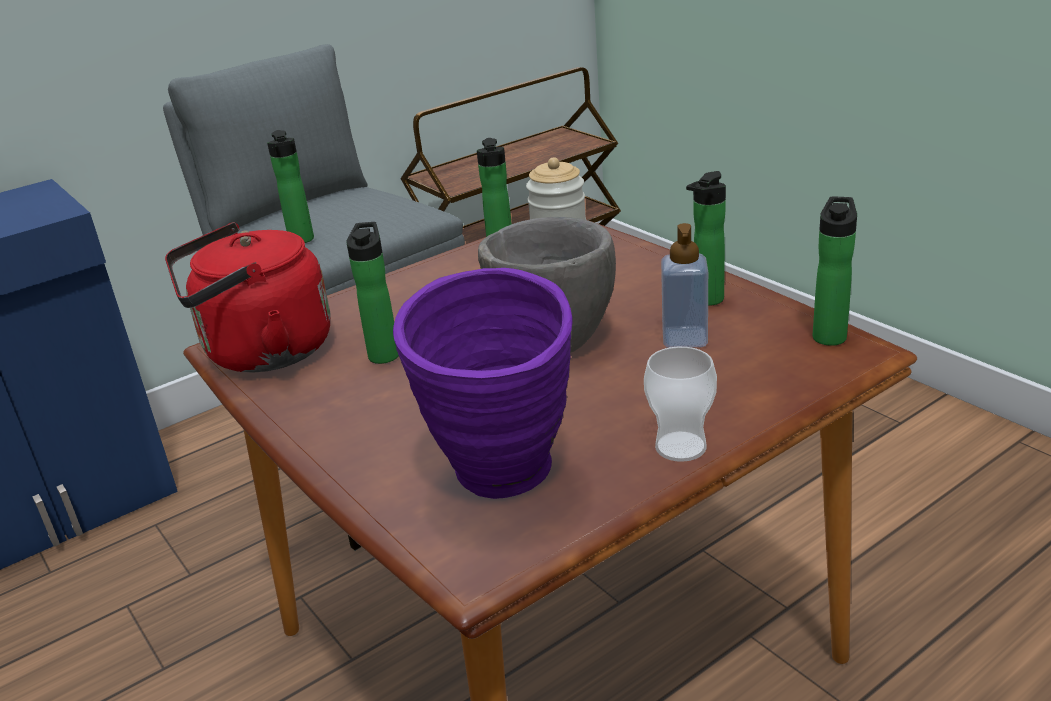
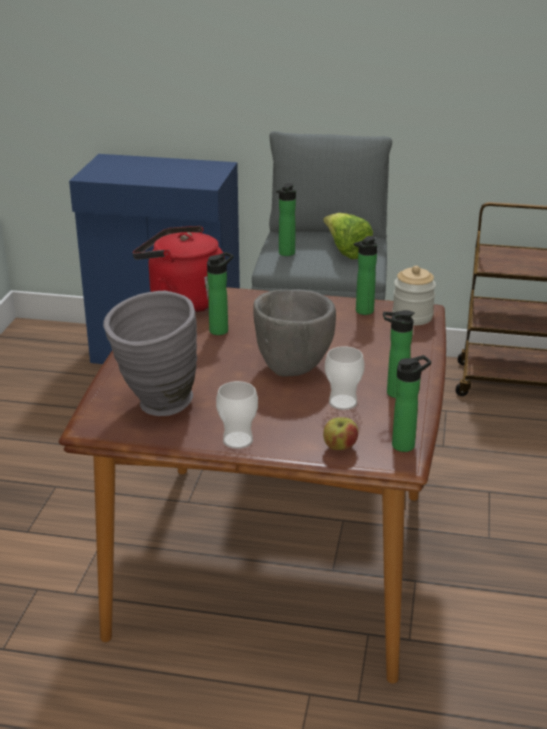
camera: 45 degrees right, 0 degrees up
purple vase [393,268,572,499] -> grey vase [103,291,197,416]
soap dispenser [661,223,708,348] -> cup [325,346,365,410]
none -> lettuce [323,213,373,259]
none -> apple [323,417,358,450]

